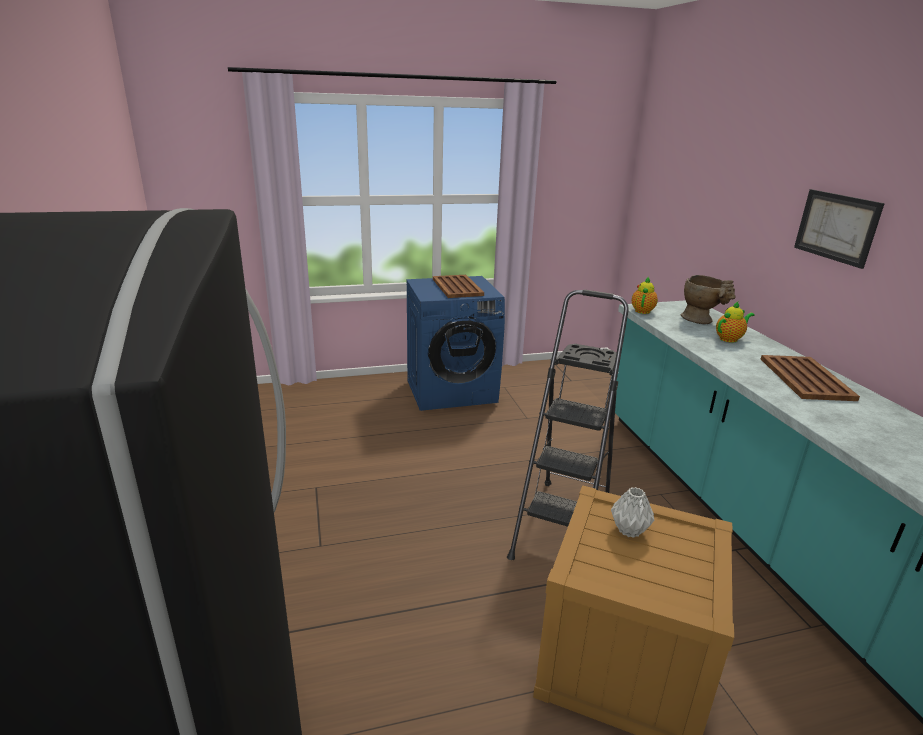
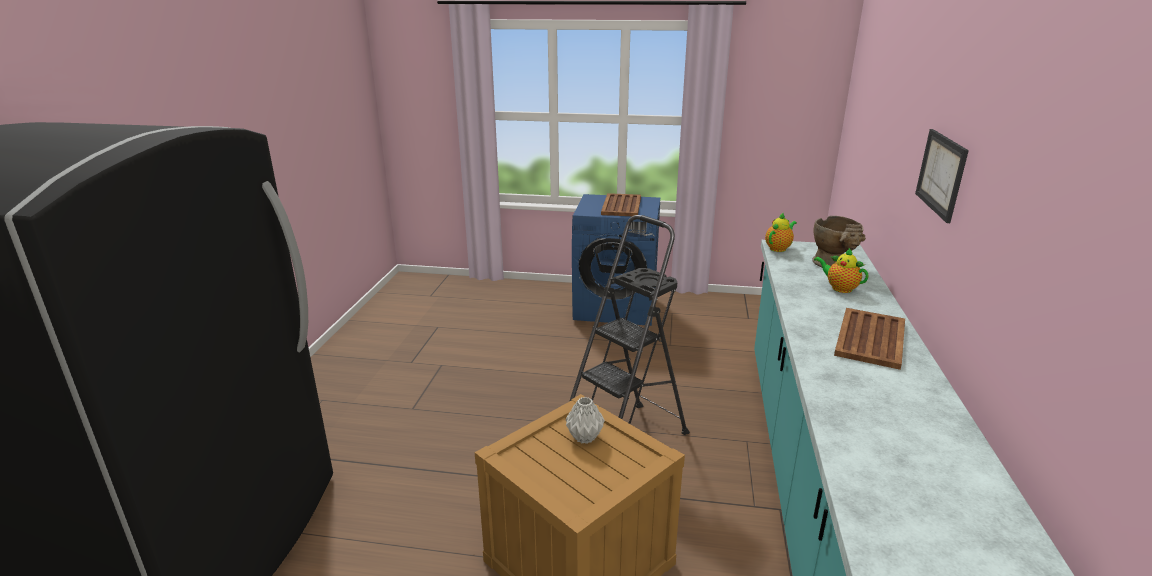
camera: 25 degrees right, 0 degrees up
teapot [716,302,755,343] -> teapot turned 135 degrees counterclockwise [814,248,868,293]

